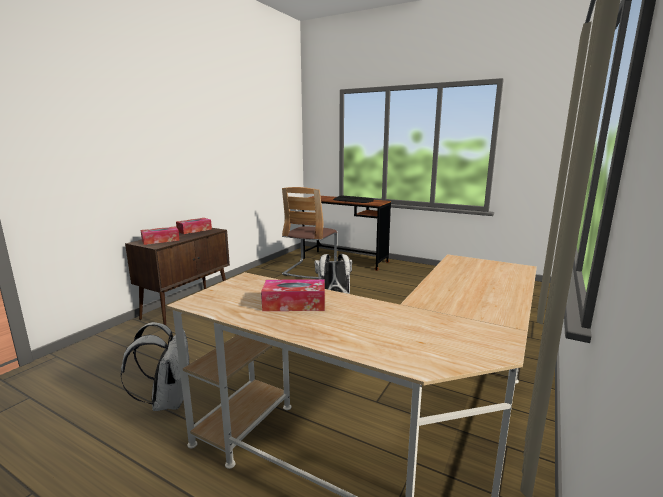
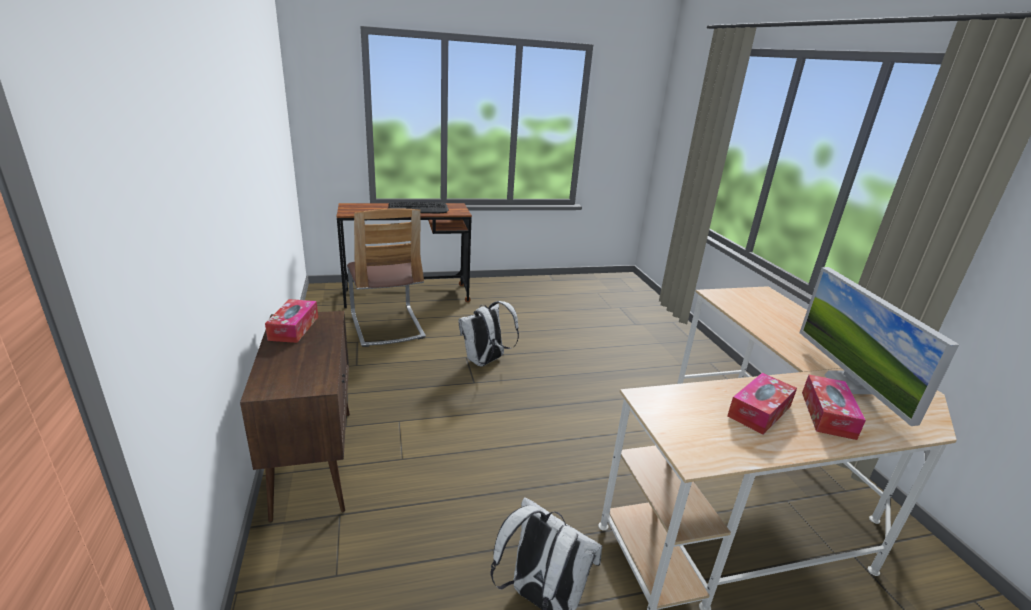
camera: 45 degrees left, 10 degrees up
tissue box [141,227,180,245] -> tissue box moved to [802,375,866,440]
none -> monitor [799,267,960,426]

